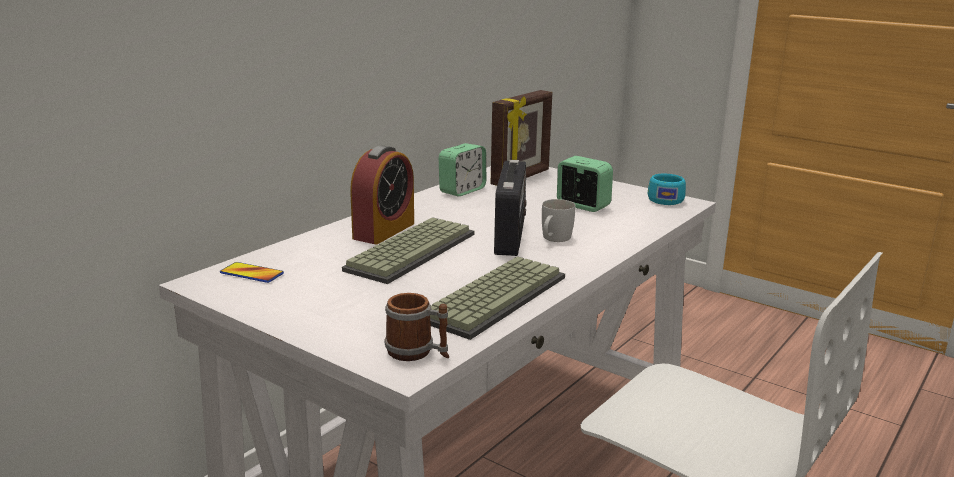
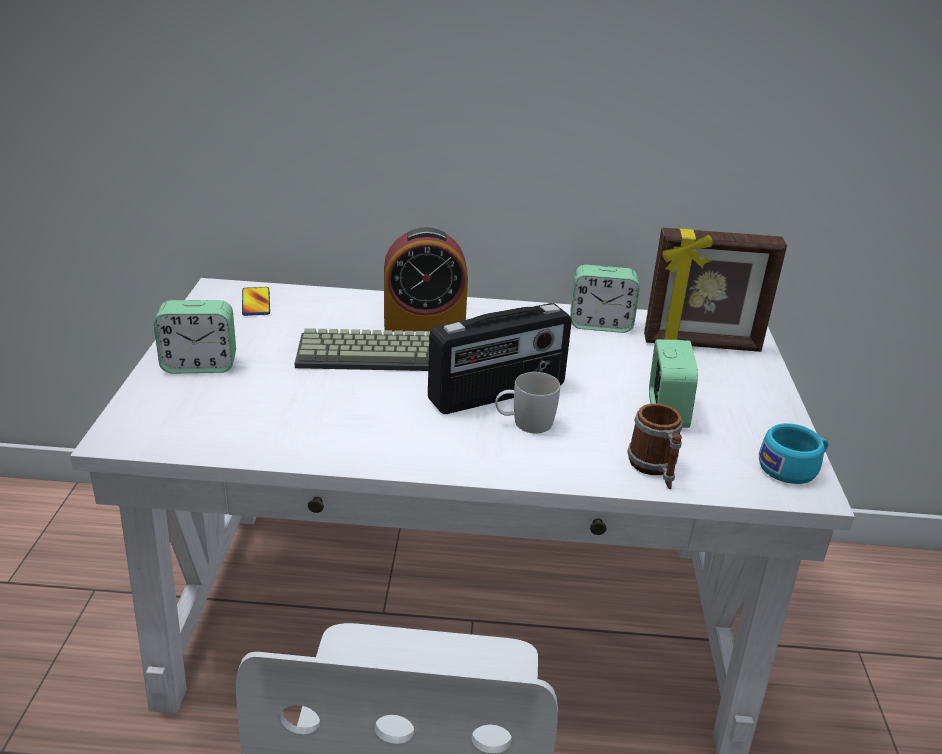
camera: 55 degrees right, 10 degrees up
mug [385,293,449,361] -> mug moved to [627,403,683,490]
keyboard [430,256,565,340] -> none
none -> alarm clock [154,300,236,373]

